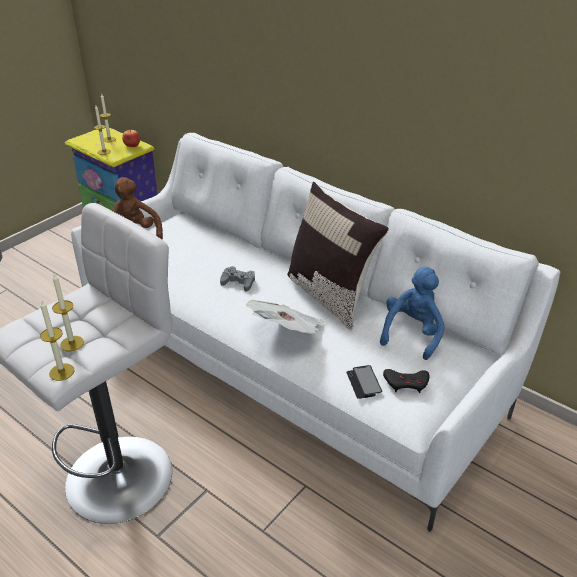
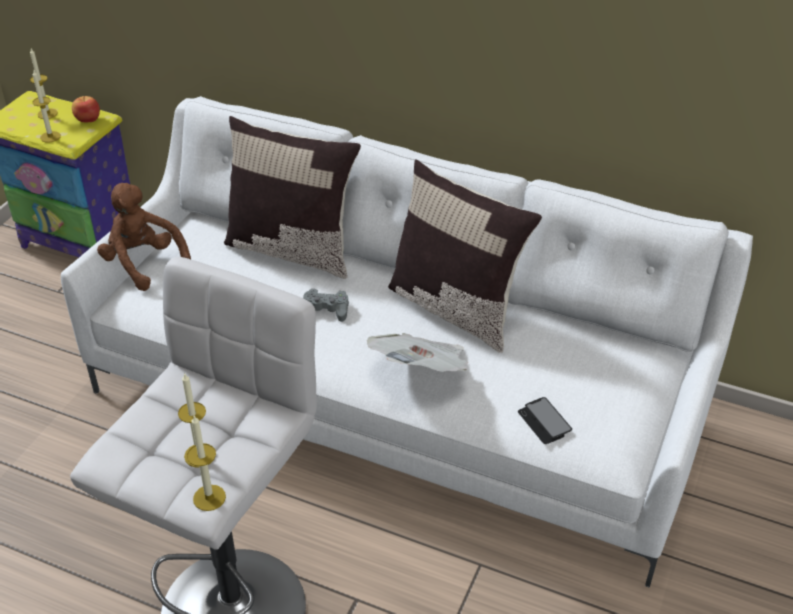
camera: 15 degrees left, 5 degrees up
blue plush toy [380,267,445,360] -> none
black game controller [383,369,430,393] -> none
none -> pillow [224,116,361,279]

